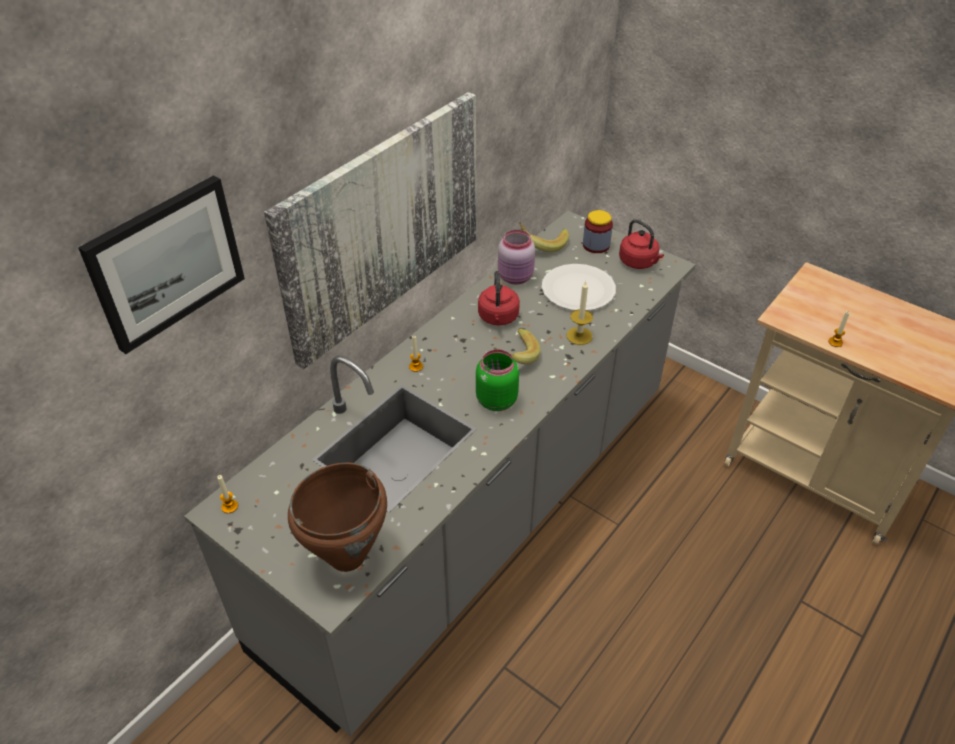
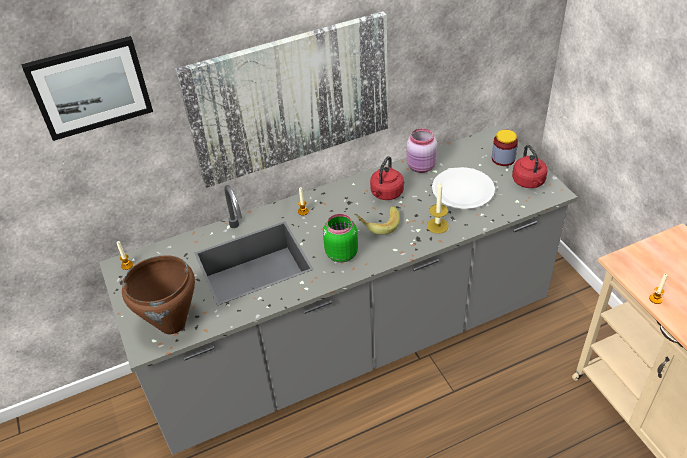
camera: 30 degrees right, 0 degrees up
banana [518,222,569,252] -> none

